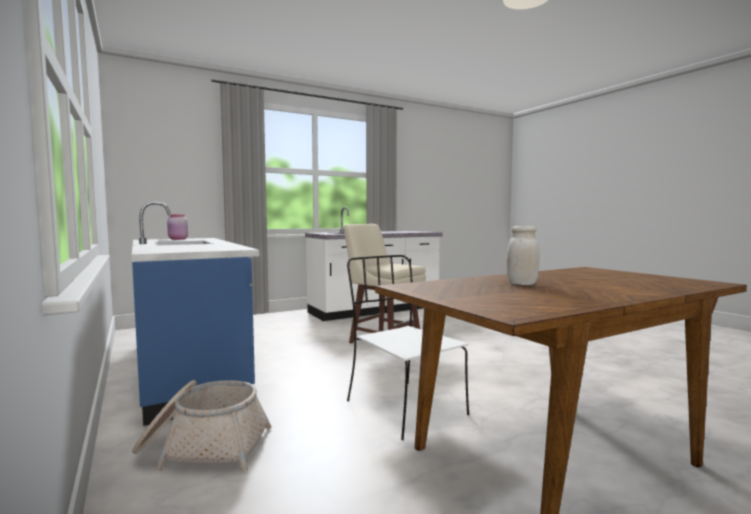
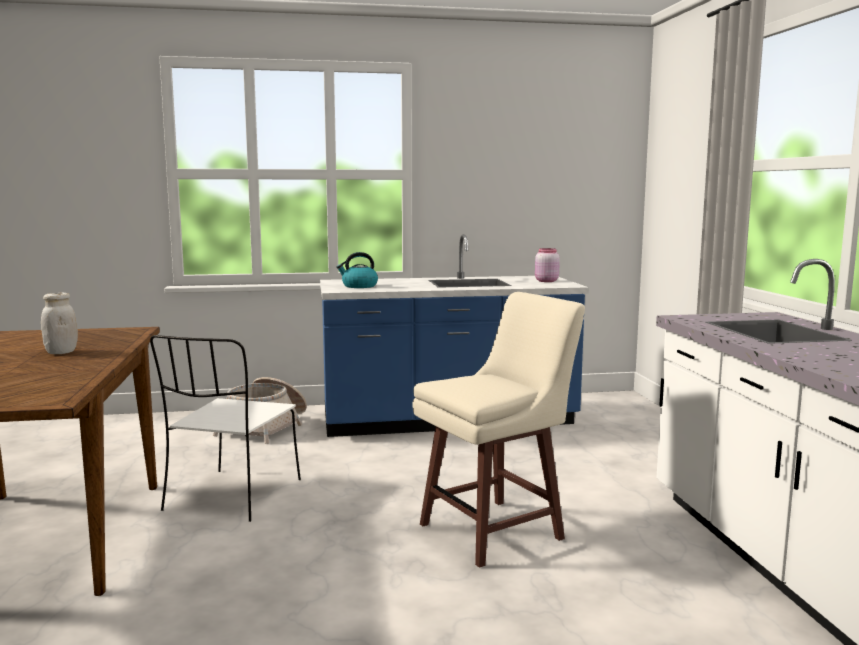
camera: 110 degrees right, 5 degrees up
white chair [347,255,469,440] -> white chair turned 120 degrees clockwise [150,335,301,522]
none -> kettle [336,252,378,288]

